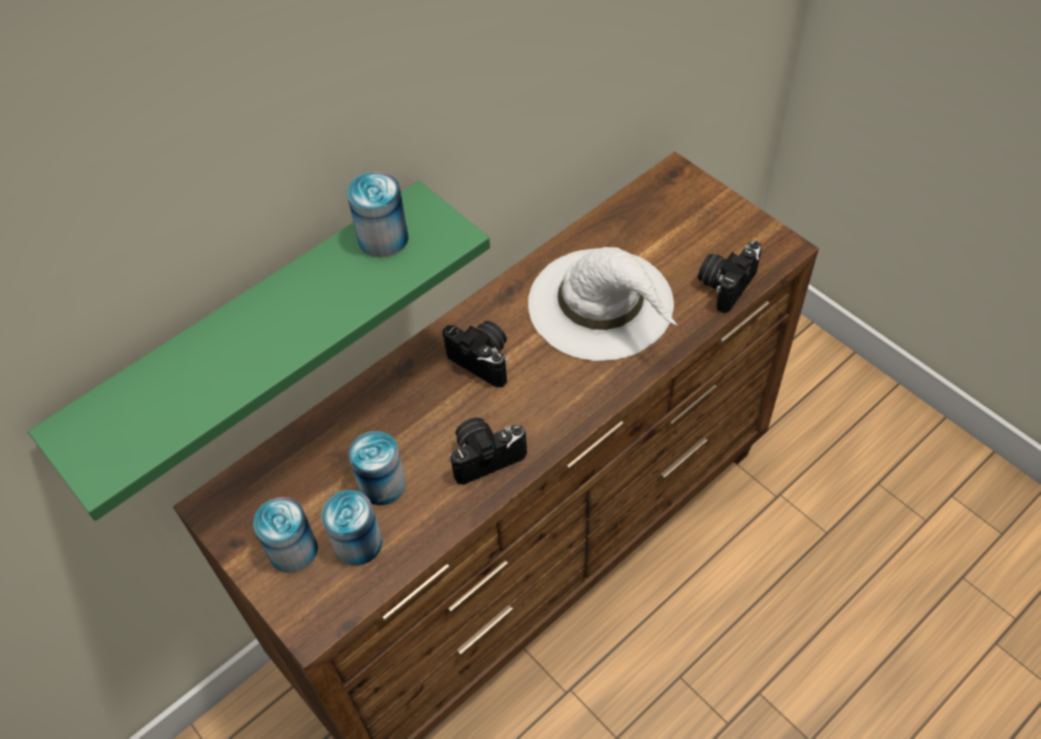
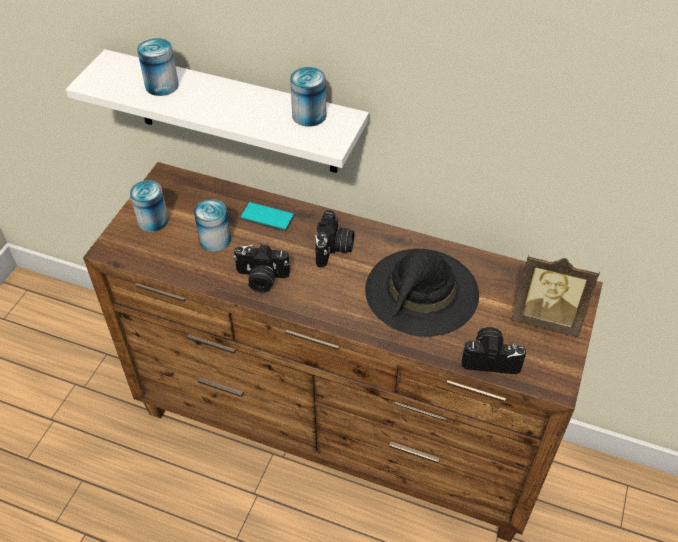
camera: 60 degrees right, 5 degrees down
green shelf [28,181,490,521] -> white shelf [66,49,369,173]
can [321,490,383,566] -> can moved to [137,38,179,96]
camera [449,417,527,485] -> camera turned 150 degrees clockwise [233,244,290,293]
white hat [528,247,677,361] -> black hat [365,249,479,337]
none -> phone [239,201,295,232]
none -> picture frame [511,254,600,337]

